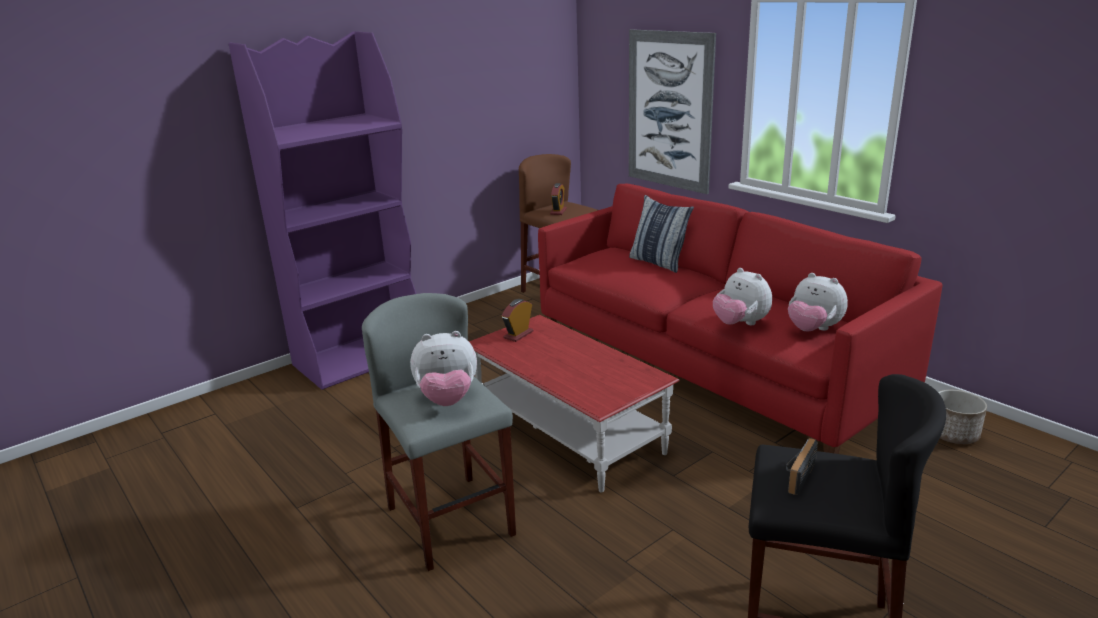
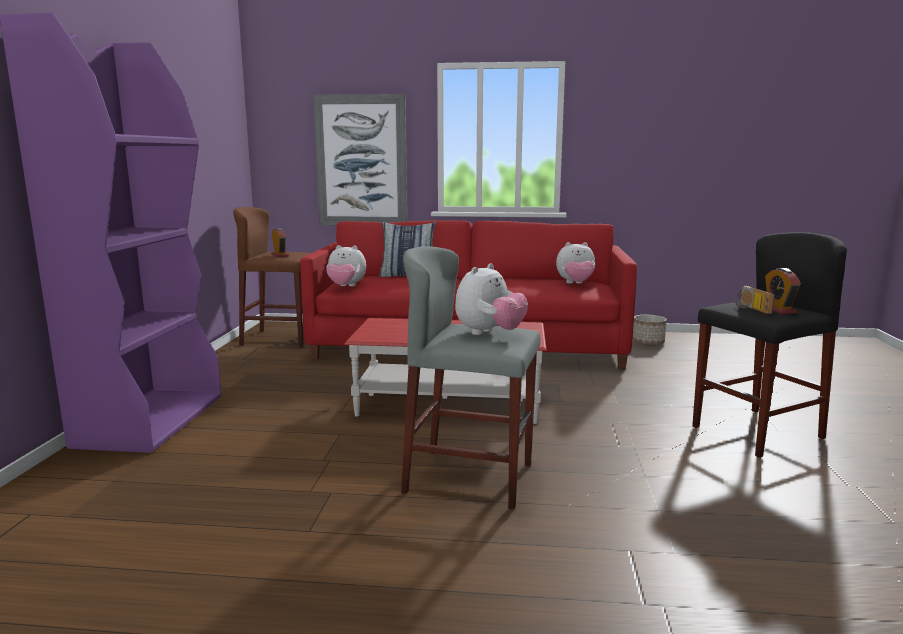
camera: 45 degrees left, 10 degrees down
alarm clock [502,299,533,342] -> alarm clock moved to [765,268,801,314]
plush toy [713,268,772,325] -> plush toy moved to [326,245,366,287]

